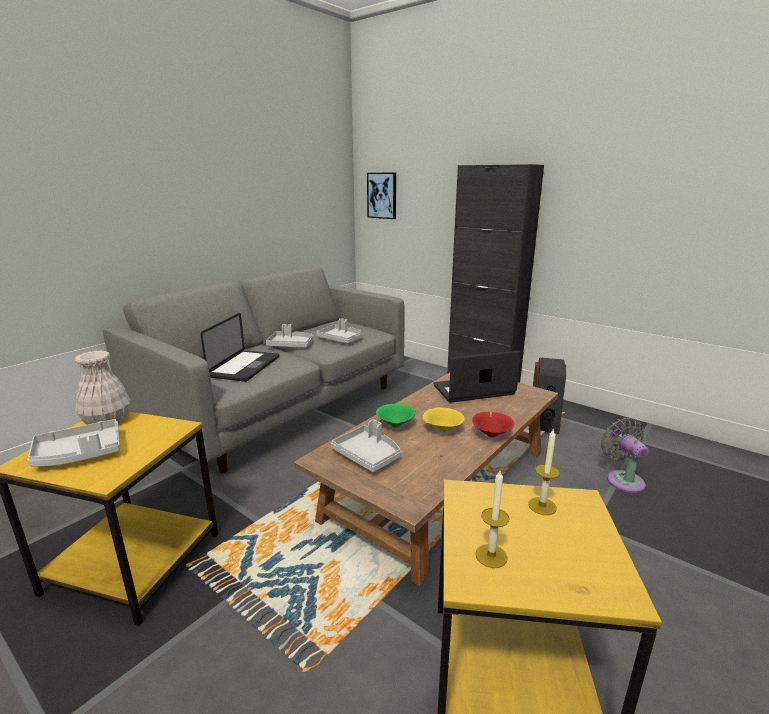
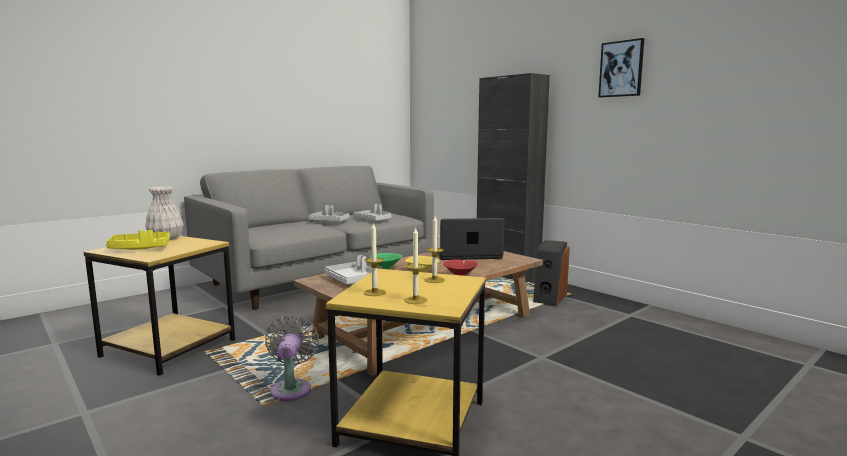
camera: 10 degrees right, 10 degrees down
grey tray [28,419,120,467] -> yellow tray [106,230,171,250]
laptop [200,313,279,382] -> none
picture [367,173,396,219] -> picture moved to [598,38,644,98]
grey fan [601,418,649,493] -> grey fan moved to [265,314,319,401]
none -> candle [404,227,427,304]

